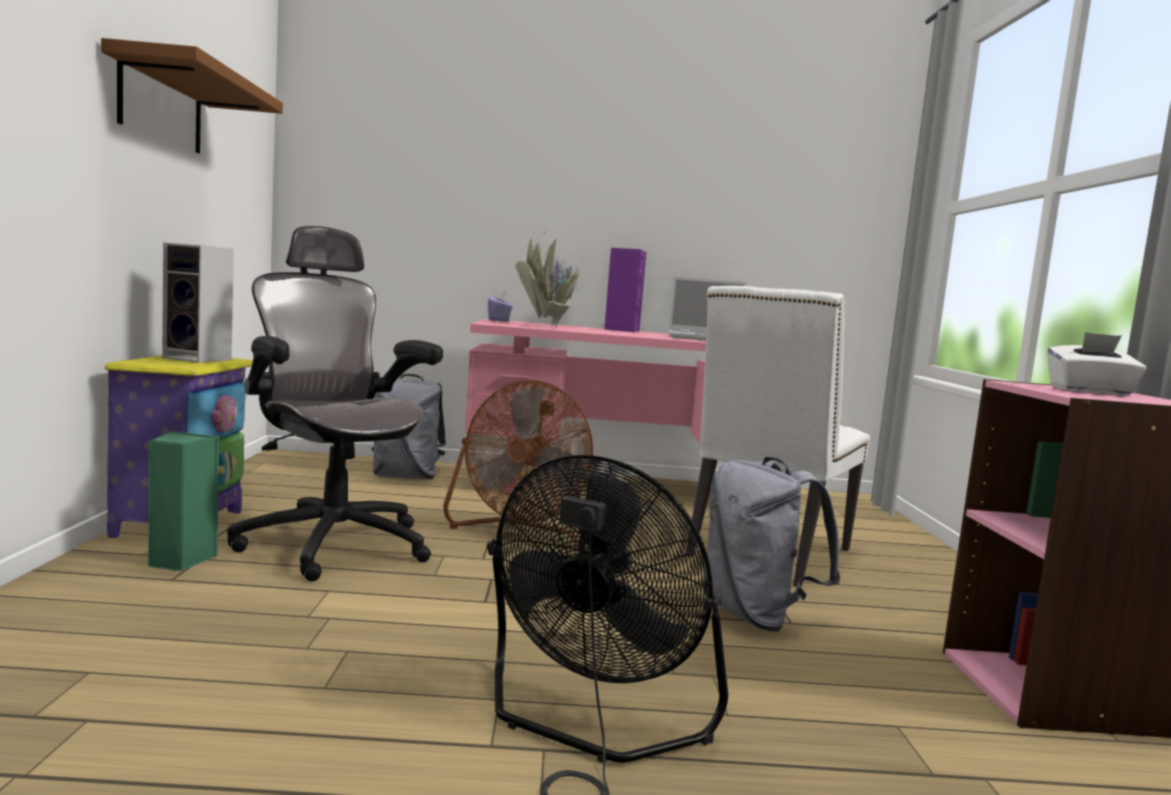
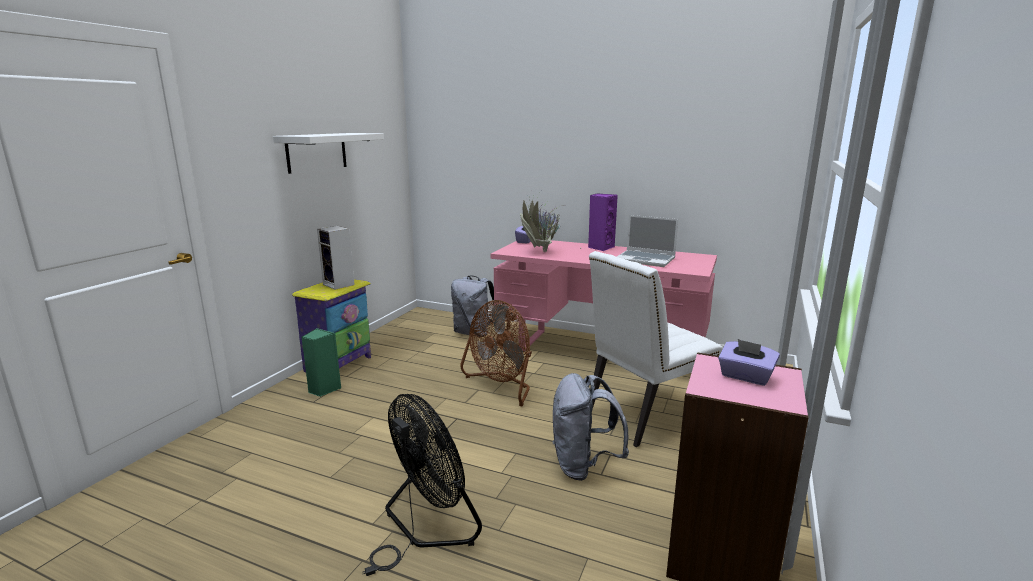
camera: 25 degrees right, 10 degrees up
brown shelf [101,38,283,153] -> white shelf [273,133,384,174]
office chair [227,226,443,581] -> none
white tissue box [1047,332,1146,396] -> purple tissue box [718,339,780,386]

